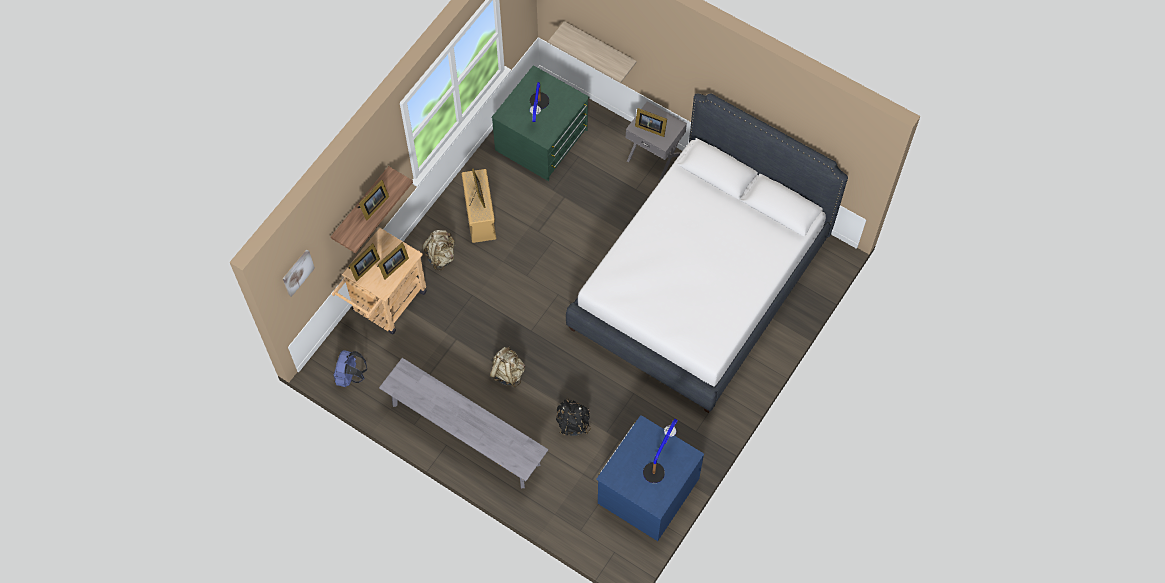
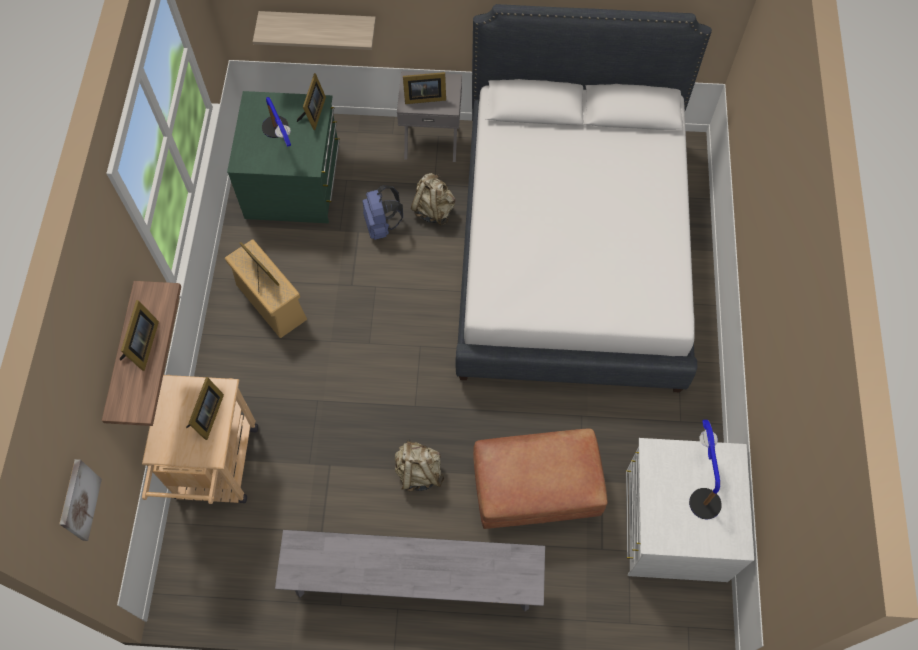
camera: 30 degrees left, 0 degrees up
blue backpack [333,350,367,387] -> blue backpack moved to [362,185,403,240]
picture frame [348,243,380,281] -> picture frame moved to [297,73,326,130]
beige backpack [422,230,456,270] -> beige backpack moved to [411,173,455,226]
black backpack [556,398,591,436] -> brown ottoman [473,428,608,529]
blue dresser [596,415,704,541] -> white dresser [626,438,754,582]

